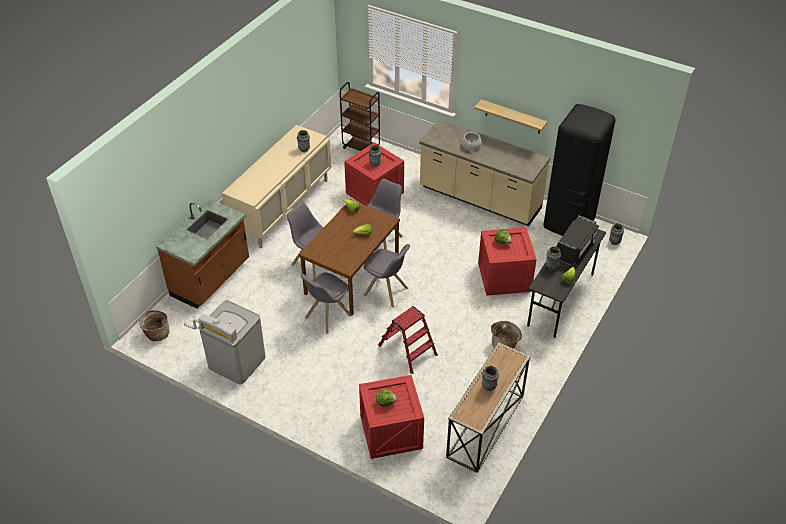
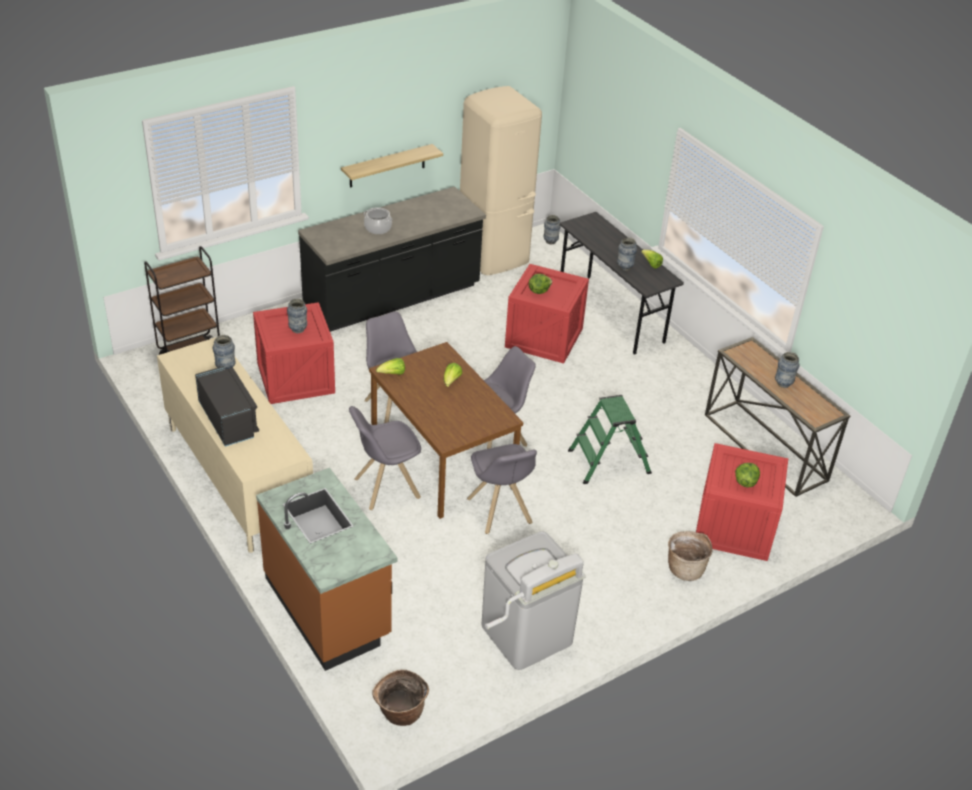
camera: 65 degrees left, 5 degrees down
red step ladder [378,306,438,374] -> green step ladder [568,395,652,484]
beige counter [419,119,550,226] -> black counter [298,187,486,332]
basket [491,321,522,349] -> basket moved to [668,531,712,581]
black fridge [543,104,616,236] -> beige fridge [460,86,542,275]
black microwave [557,215,599,266] -> black microwave moved to [195,366,259,447]

